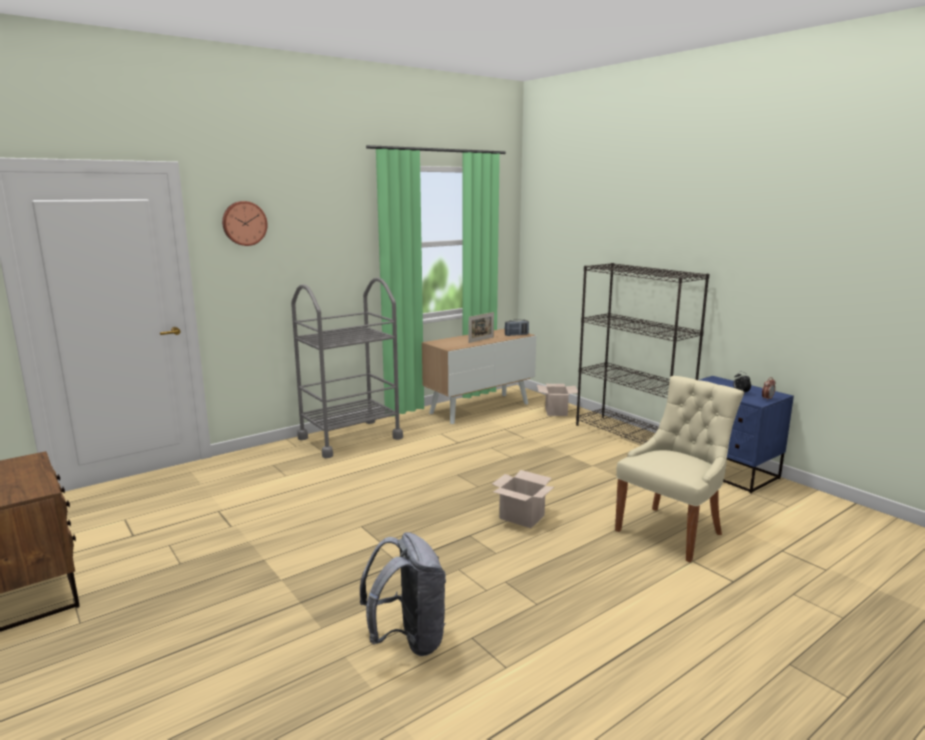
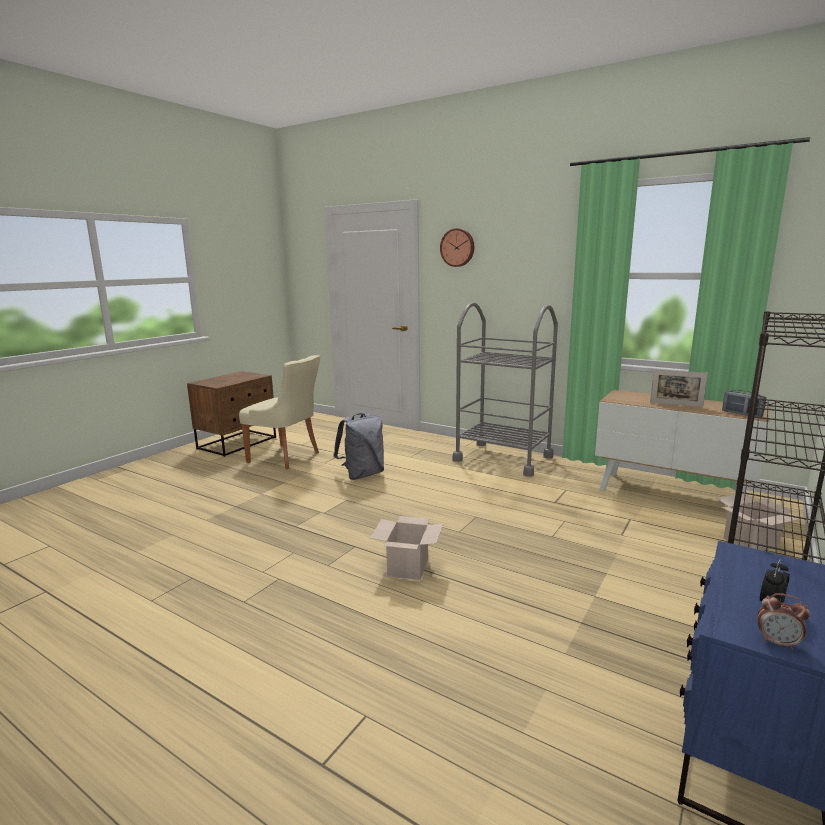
camera: 70 degrees right, 0 degrees up
grey backpack [360,532,446,656] -> grey backpack moved to [333,413,384,480]
beige chair [615,376,744,562] -> beige chair moved to [239,355,320,469]

